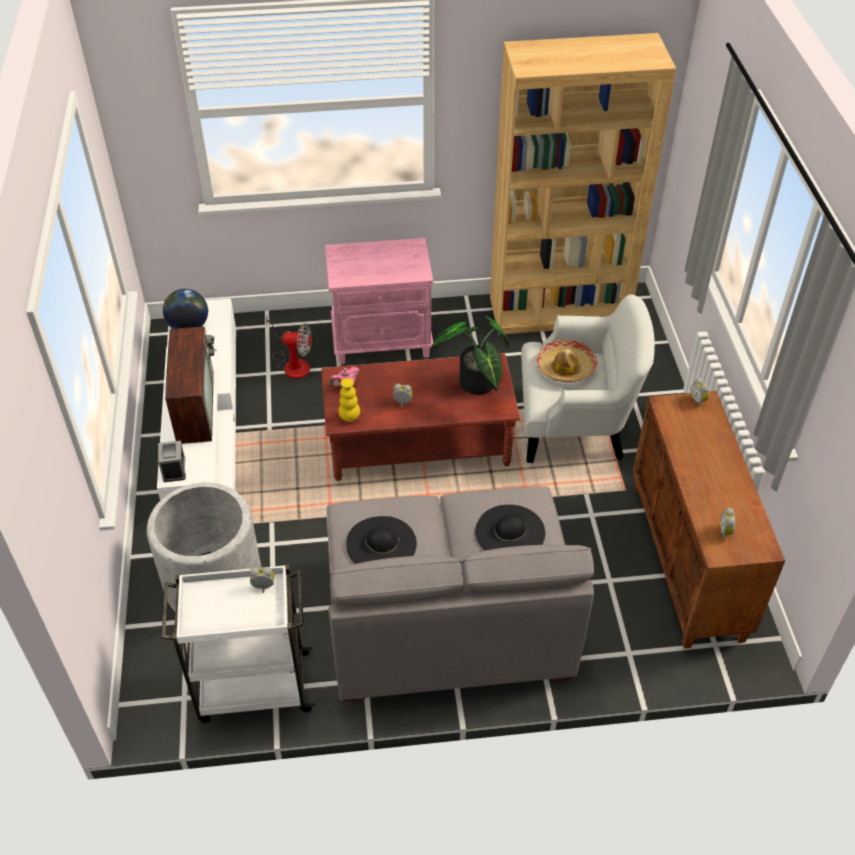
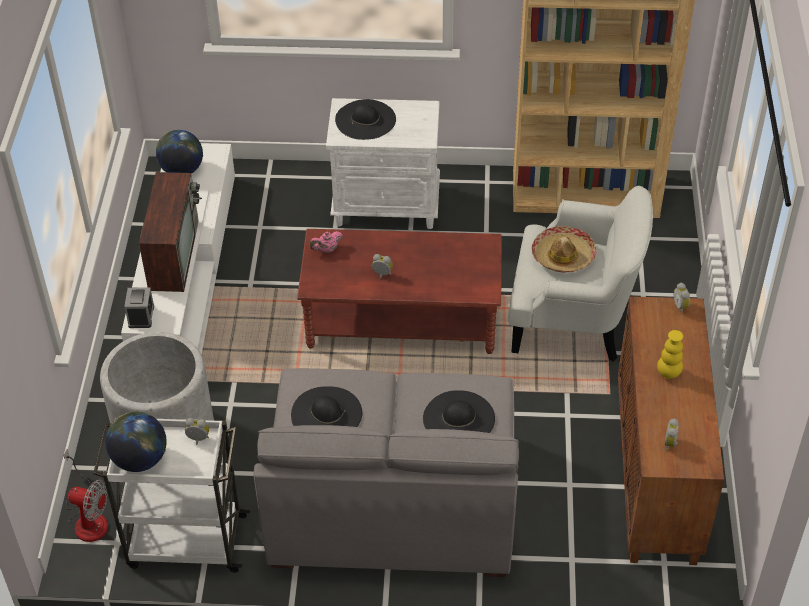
camera: 10 degrees right, 0 degrees up
fan [266,316,312,379] -> fan moved to [63,449,108,542]
pink nightstand [325,238,433,365] -> white nightstand [326,98,440,229]
yellow vase [338,378,360,422] -> yellow vase moved to [657,330,683,379]
potted plant [431,315,510,395] -> none
none -> globe [105,411,167,472]
none -> black hat [335,99,396,140]

